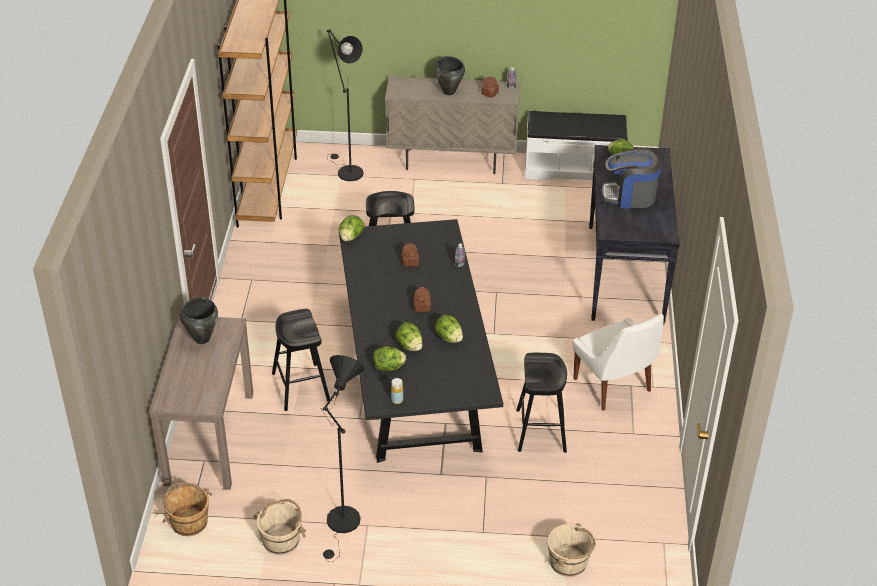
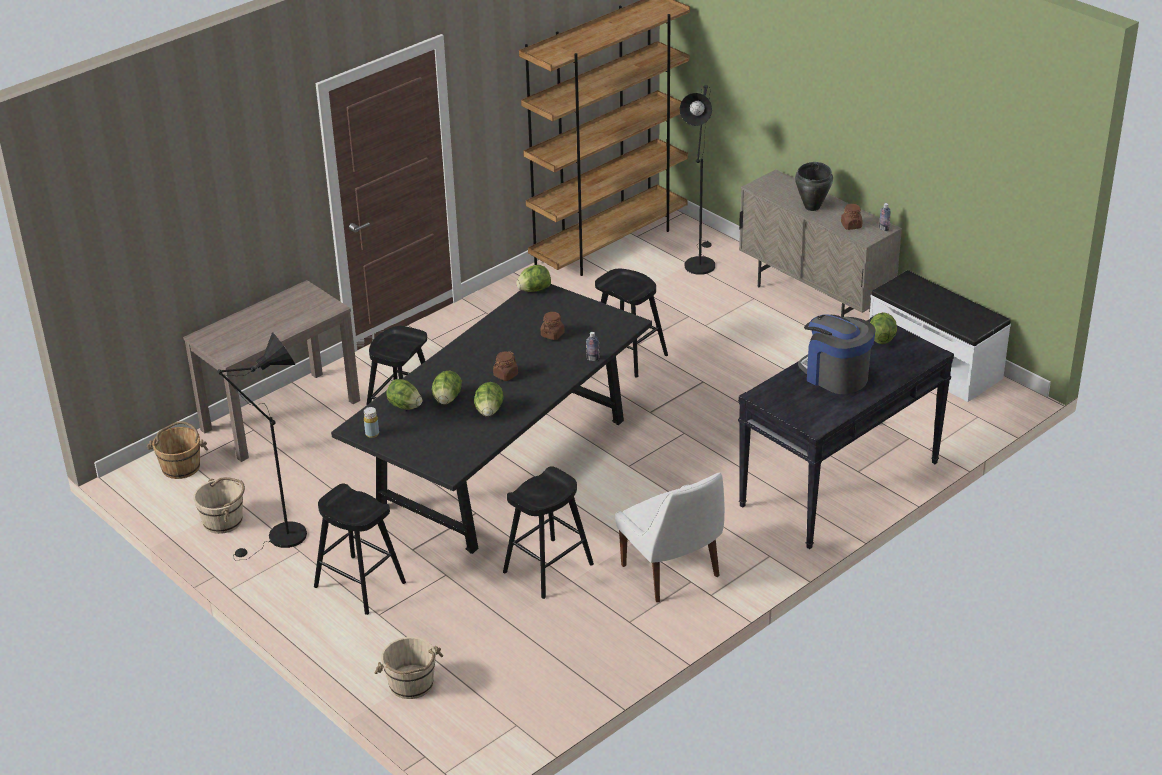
camera: 45 degrees right, 5 degrees down
black cooking pot [180,297,218,344] -> none
white chair [573,314,664,411] -> white chair turned 45 degrees counterclockwise [615,472,725,602]
none -> black stool [314,484,406,615]

